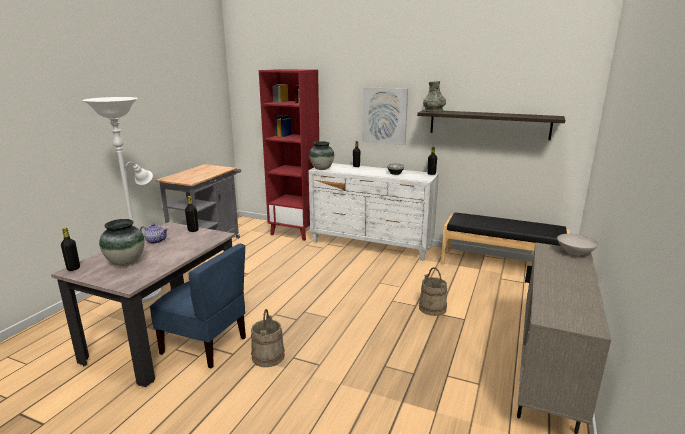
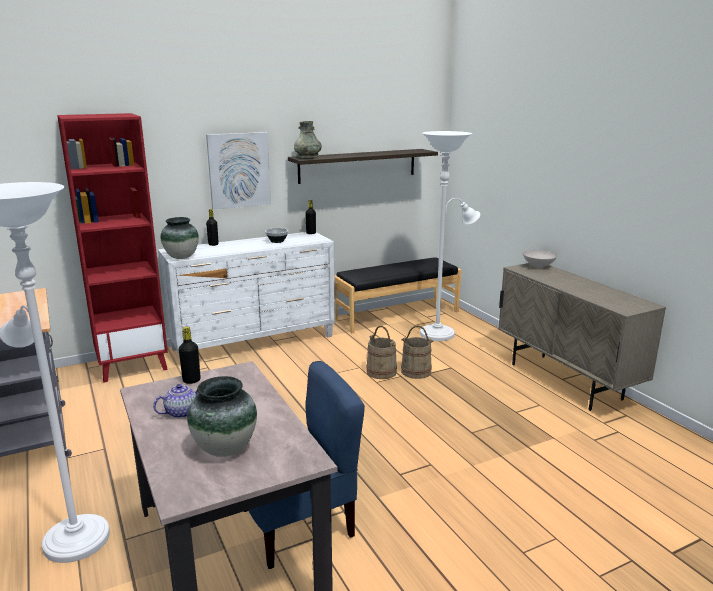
camera: 50 degrees left, 0 degrees up
black bottle [61,227,80,271] -> none
beige bucket [251,309,285,367] -> beige bucket moved to [366,326,397,379]
none -> white floor lamp [420,131,480,341]

